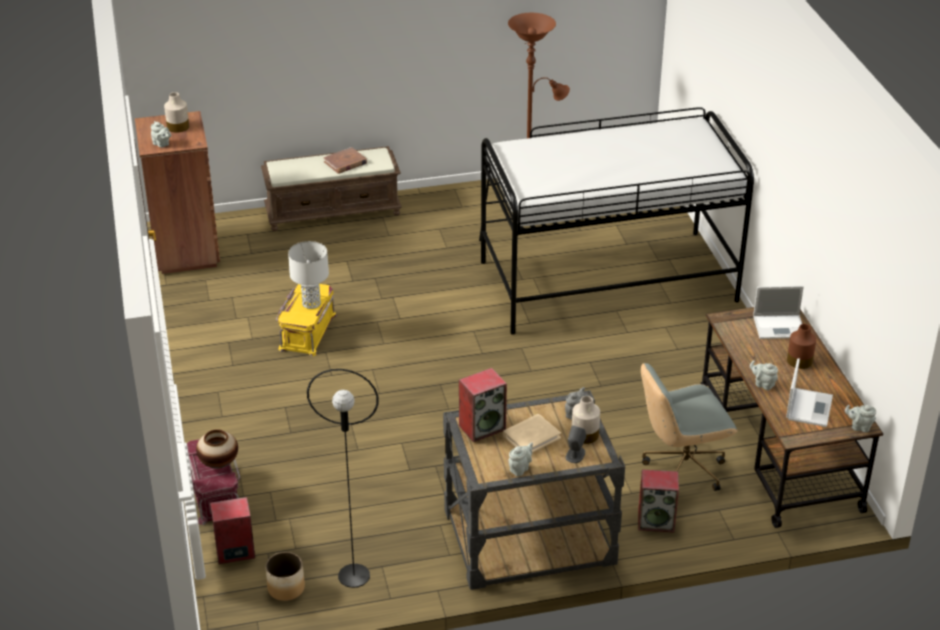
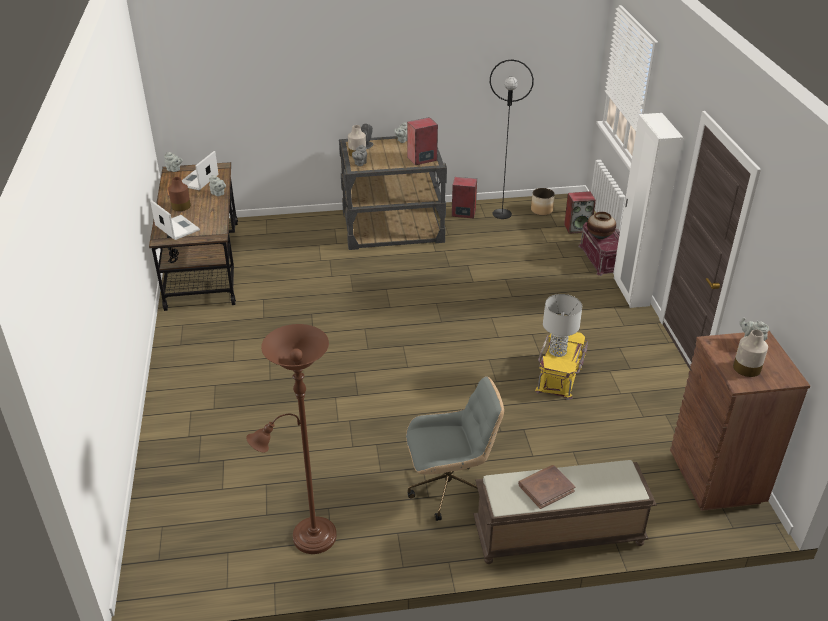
camera: 175 degrees left, 0 degrees up
black bed [479,107,754,335] -> none
beige book [503,414,561,453] -> none
speaker [638,469,679,532] -> speaker moved to [452,177,477,218]
grey office chair [641,363,738,491] -> grey office chair moved to [406,376,504,521]
laptop [753,286,804,339] -> laptop turned 45 degrees clockwise [150,200,200,240]
none -> white wardrobe [613,113,683,308]

